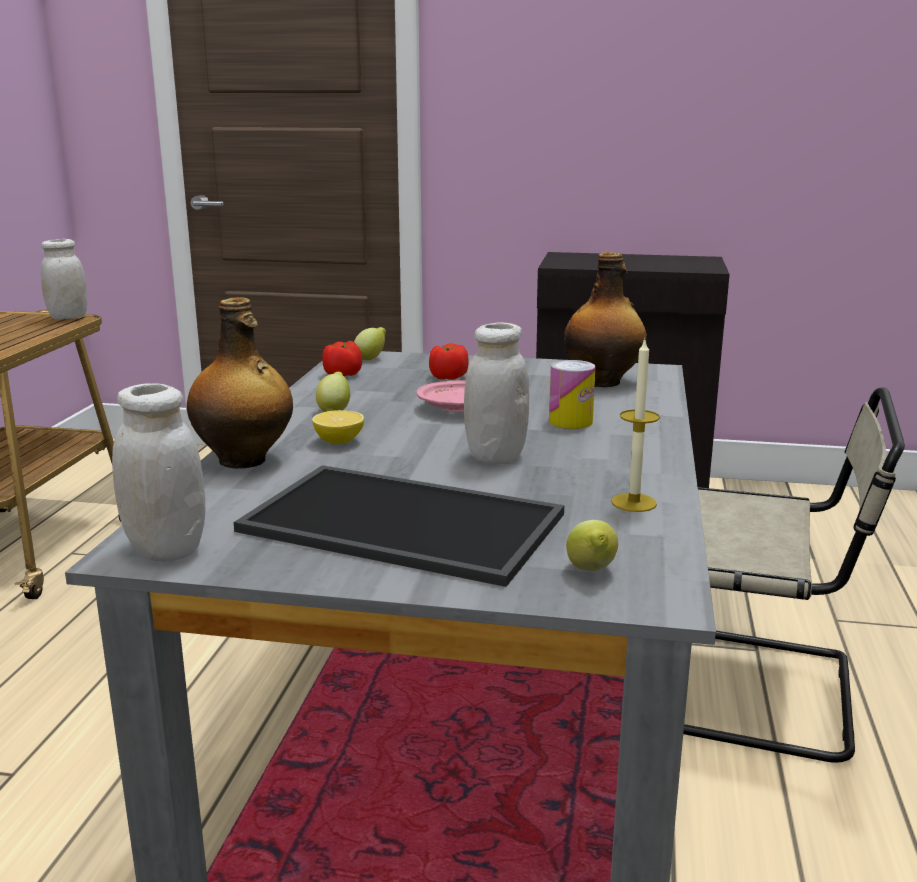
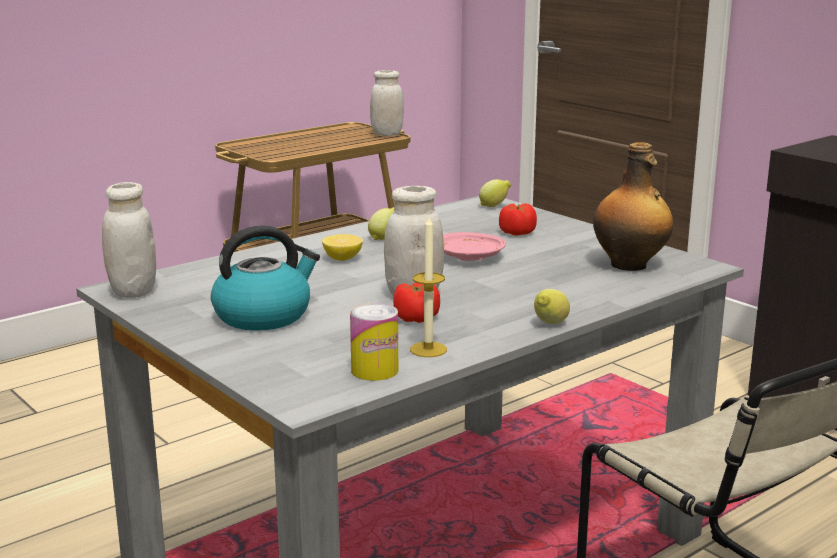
camera: 40 degrees right, 0 degrees up
bottle [187,297,293,469] -> none
tray [234,465,564,587] -> kettle [211,225,320,331]
tomato [322,341,362,377] -> tomato moved to [393,282,440,323]
can [549,360,596,429] -> can moved to [350,303,398,381]
lemon [566,520,618,571] -> lemon moved to [534,289,570,324]

